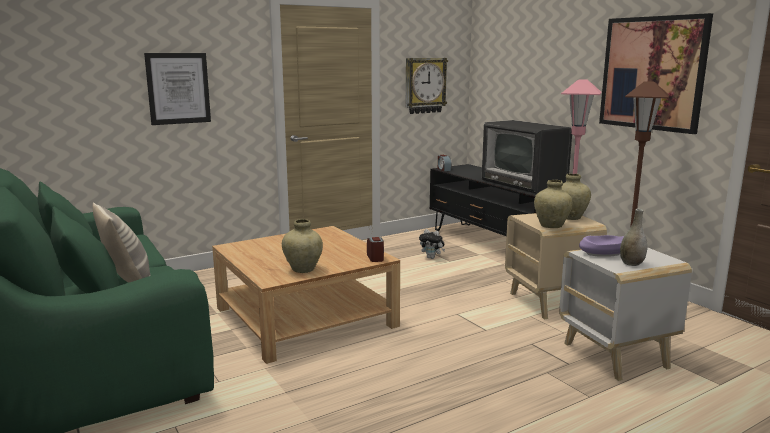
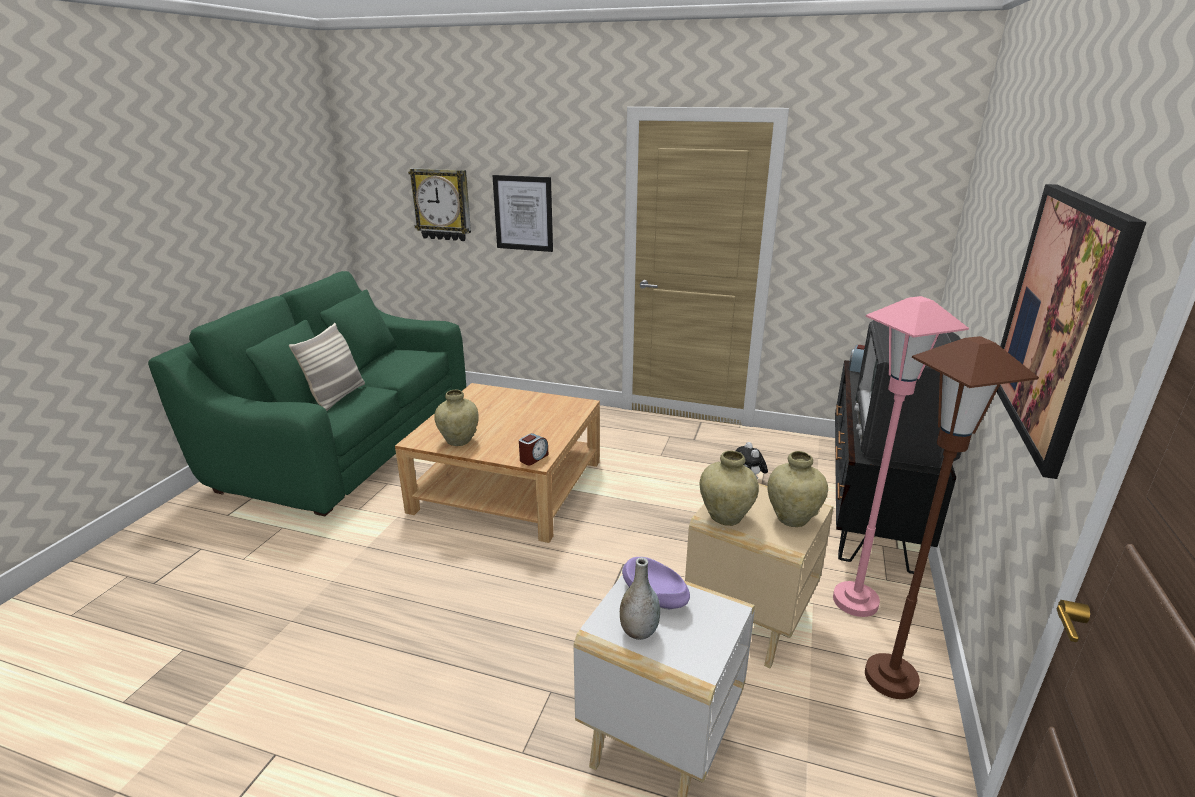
camera: 50 degrees right, 10 degrees up
wall clock [406,58,448,114] -> wall clock moved to [408,168,471,241]

